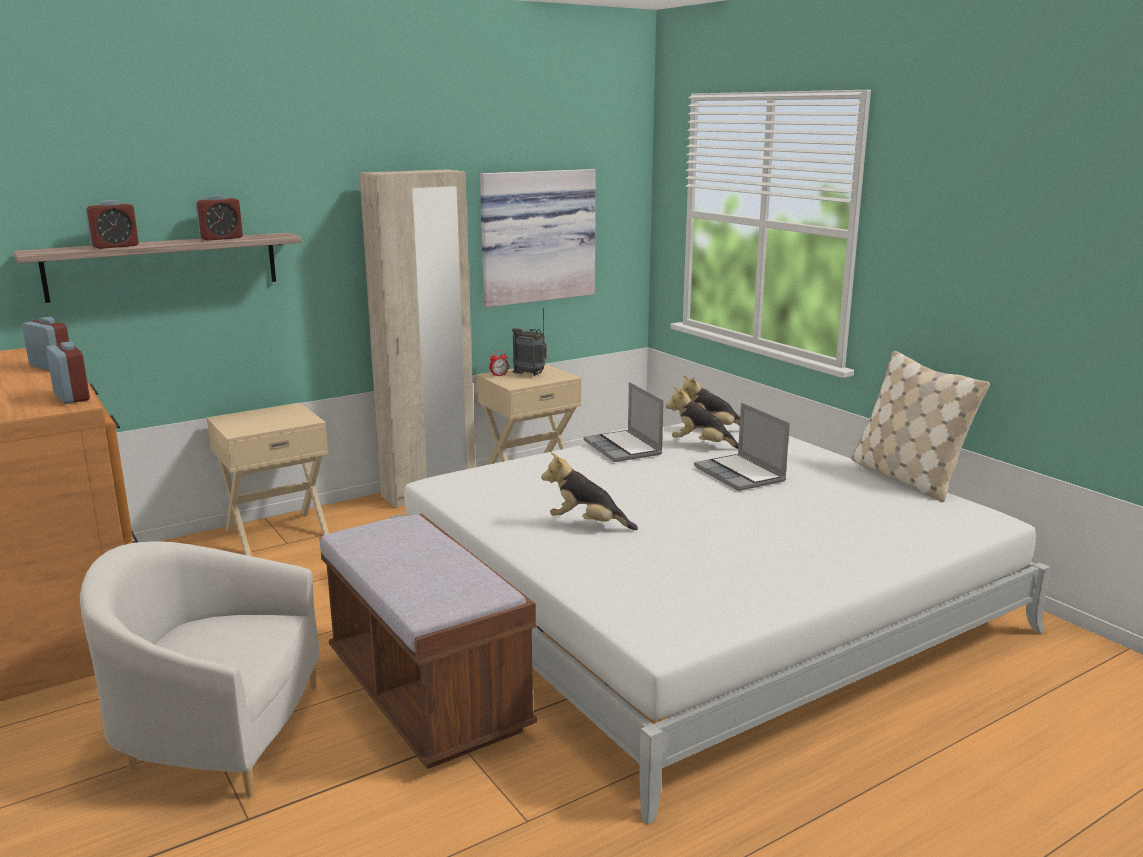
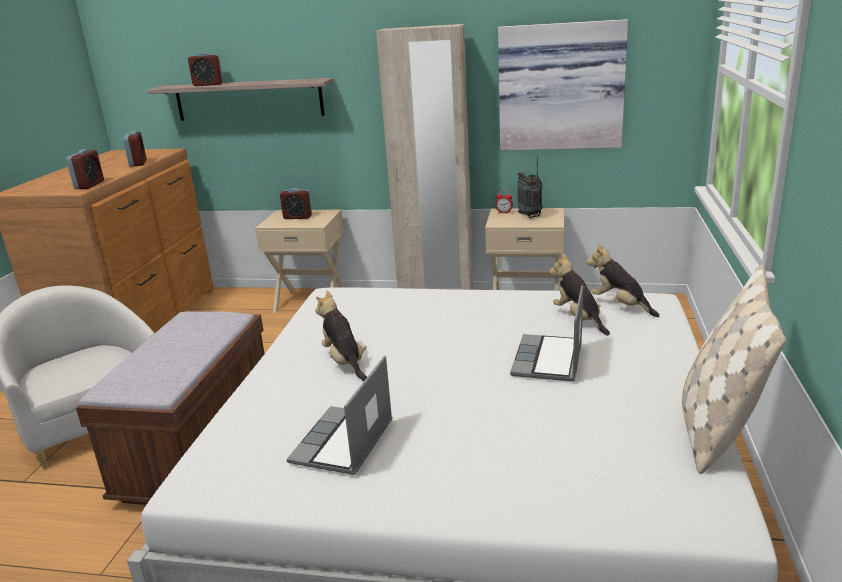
camera: 45 degrees right, 5 degrees up
alarm clock [195,195,243,241] -> alarm clock moved to [280,188,312,219]
laptop [584,382,664,462] -> laptop moved to [286,356,392,475]

